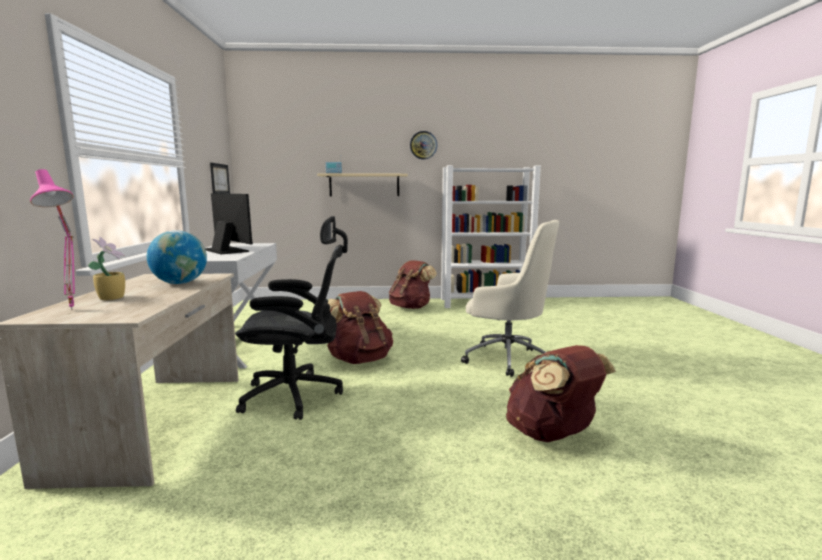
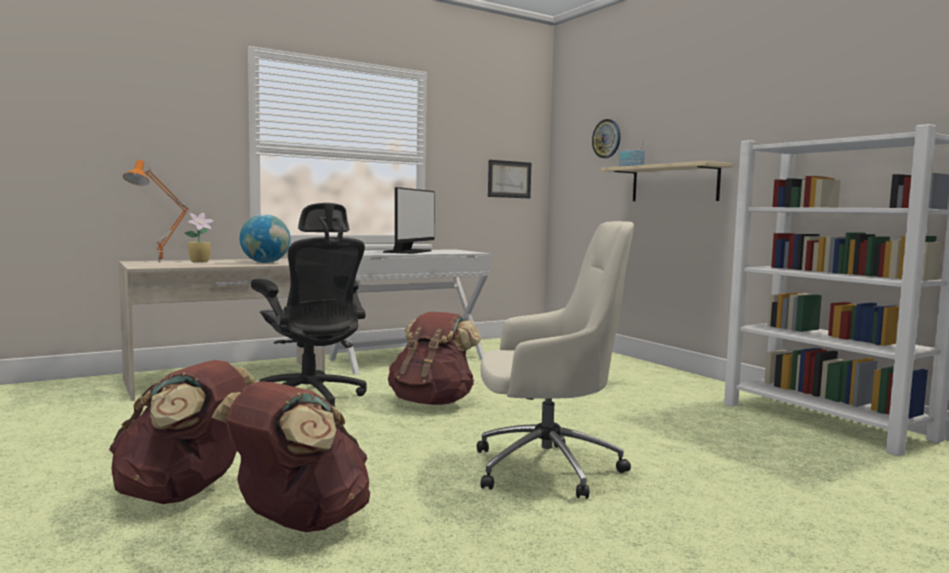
camera: 60 degrees right, 5 degrees down
pink table lamp [30,169,75,310] -> orange table lamp [123,159,189,260]
brown backpack [389,260,437,309] -> brown backpack moved to [109,360,256,504]
wall clock [410,131,437,159] -> wall clock moved to [592,119,621,158]
beige office chair [461,220,559,377] -> beige office chair turned 90 degrees counterclockwise [477,221,634,499]

